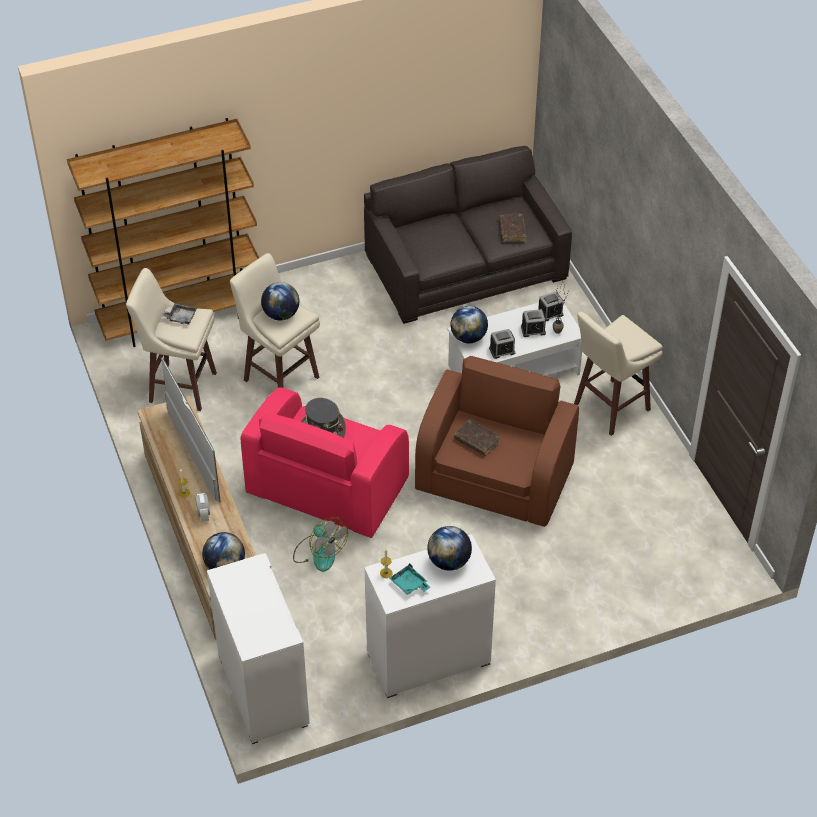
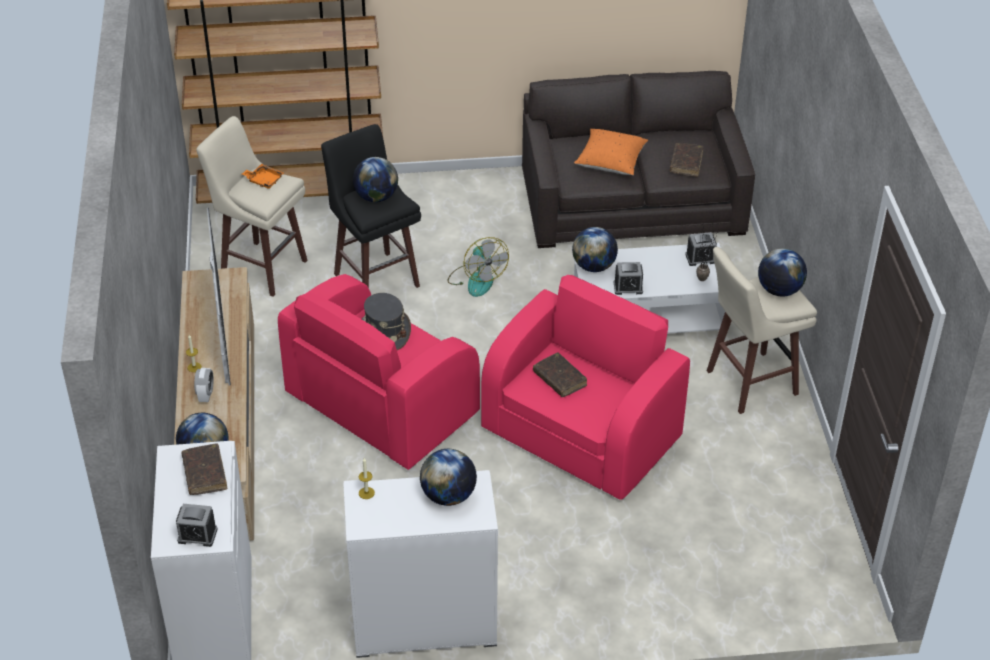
camera: 15 degrees right, 5 degrees down
grey tray [162,303,197,325] -> orange tray [242,164,284,189]
beige stool [230,253,320,388] -> black stool [321,124,421,288]
fan [293,517,348,572] -> fan moved to [447,237,509,297]
turquoise tray [389,563,430,595] -> none
brown armchair [415,356,579,527] -> pink armchair [481,275,690,500]
alarm clock [521,309,546,337] -> alarm clock moved to [176,504,218,547]
none -> brown book [181,443,227,495]
none -> orange pillow [574,129,648,175]
none -> globe [758,248,807,297]

